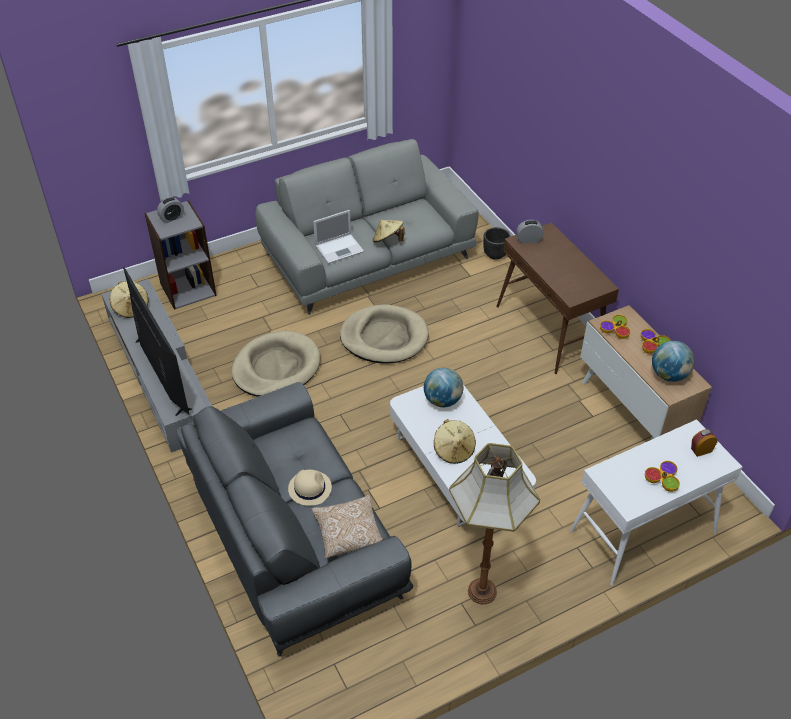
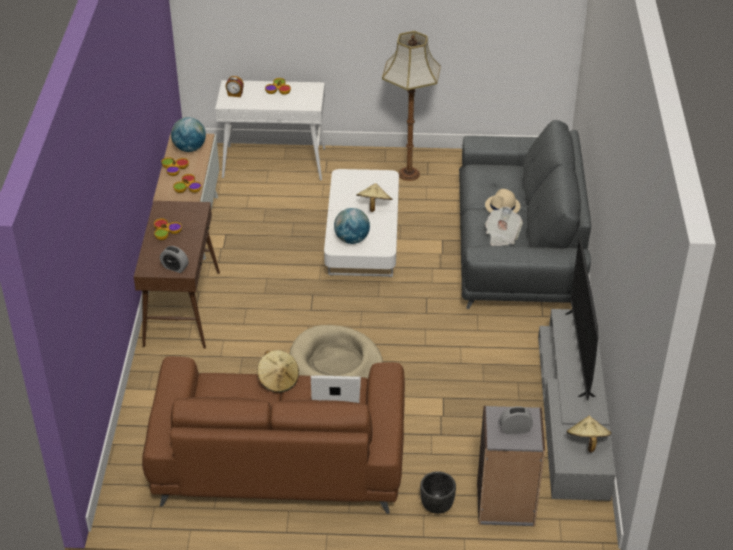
camera: 150 degrees left, 5 degrees down
beige dog bed [231,331,321,397] -> none
grey sofa [255,139,479,315] -> brown sofa [142,356,405,514]
pillow [311,495,383,559] -> none
black planter [483,227,511,260] -> black planter moved to [420,471,456,514]
none -> bowl [154,219,182,240]
none -> newspaper [485,207,523,246]

